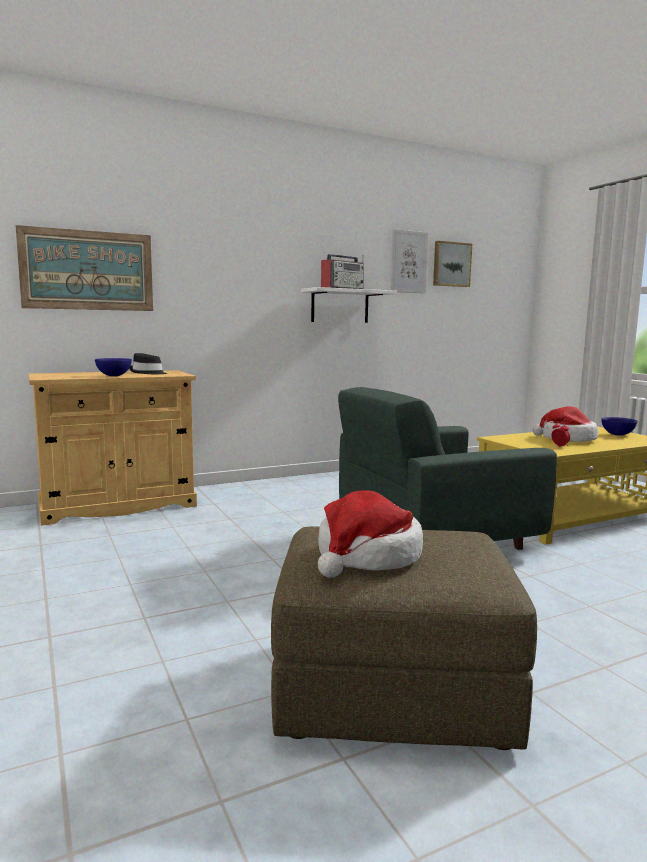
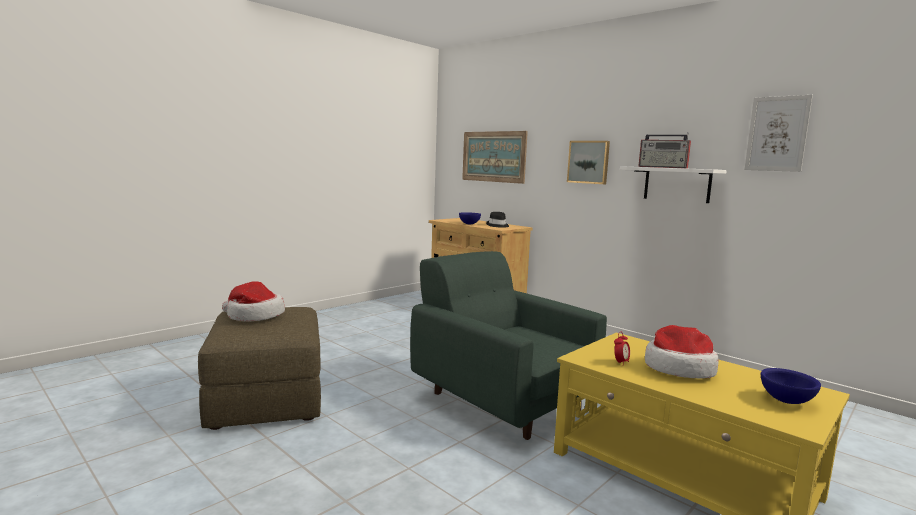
camera: 70 degrees right, 0 degrees up
picture [433,241,472,287] -> picture moved to [567,141,610,184]

